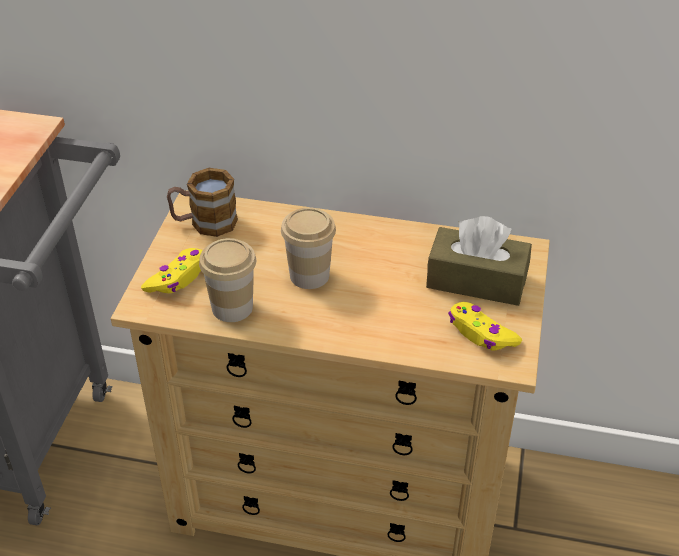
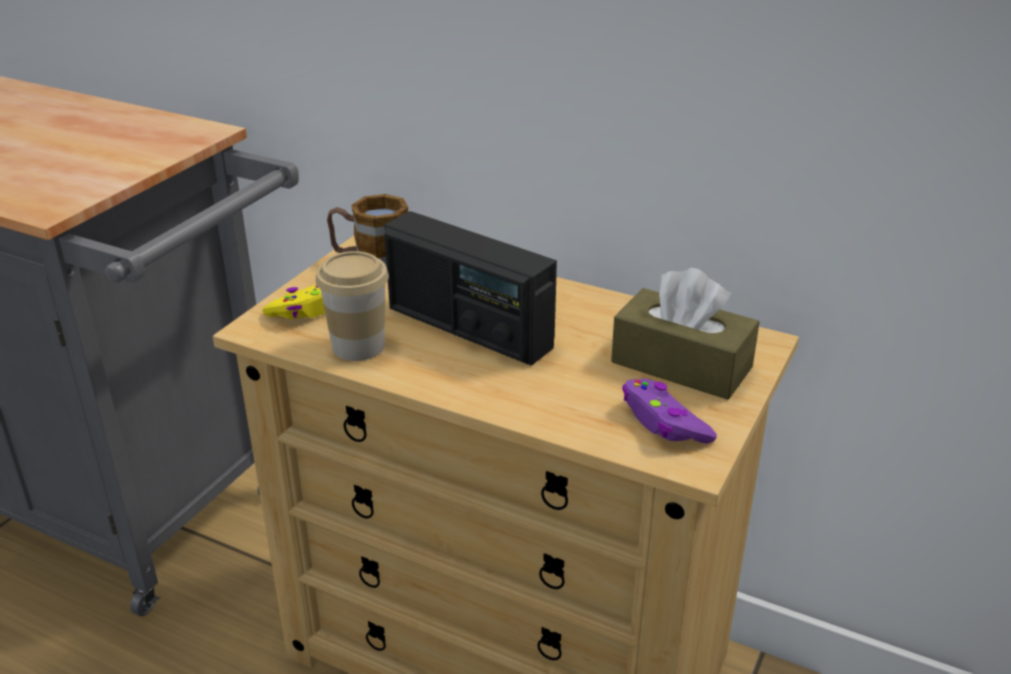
camera: 15 degrees right, 10 degrees down
cup [281,207,336,289] -> radio [385,211,557,365]
yellow game controller [448,302,522,350] -> purple game controller [622,379,717,444]

